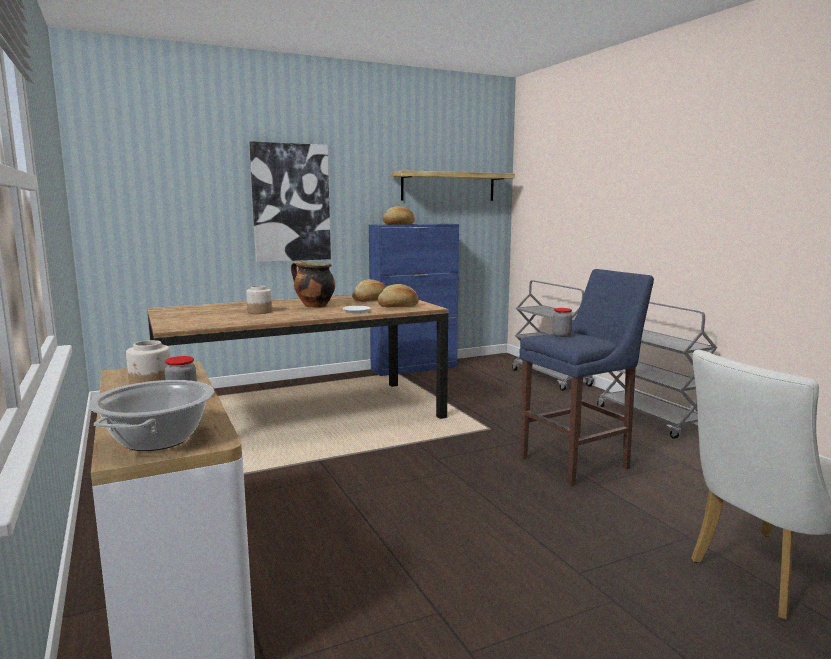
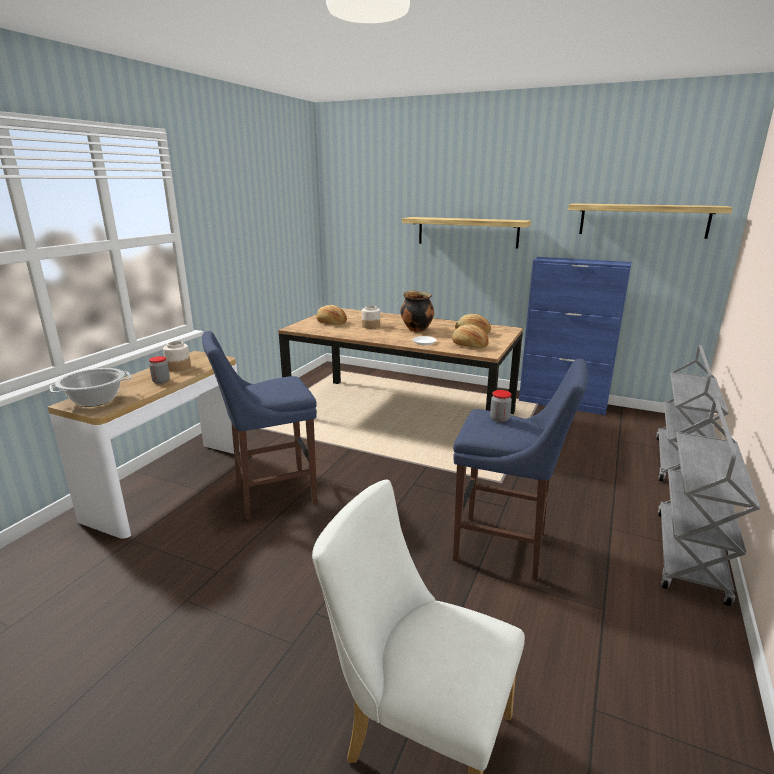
camera: 50 degrees right, 10 degrees up
picture [249,141,331,262] -> shelf [402,217,531,249]
bread [383,206,415,225] -> bread moved to [316,305,347,325]
none -> blue stool [202,331,317,520]

